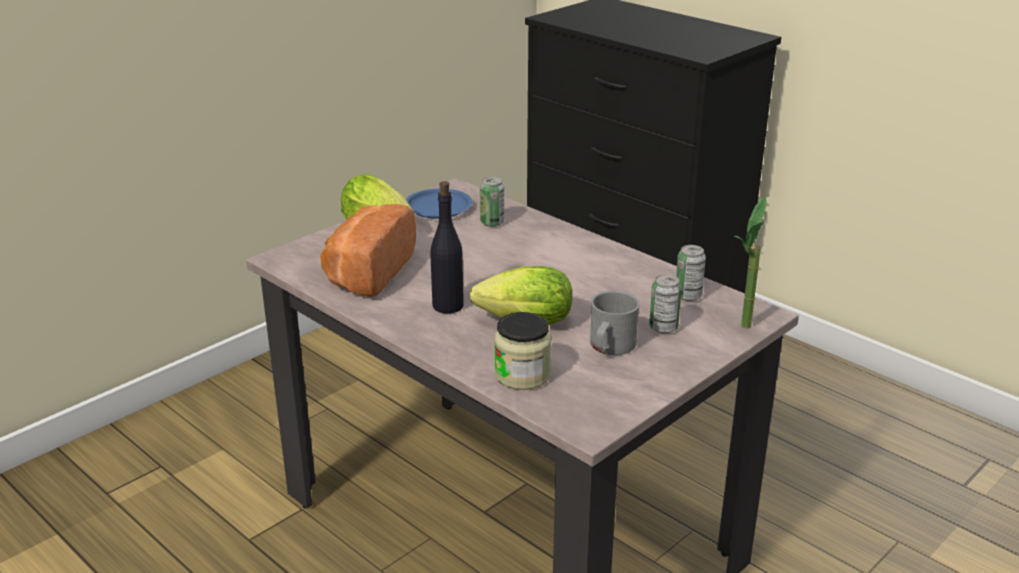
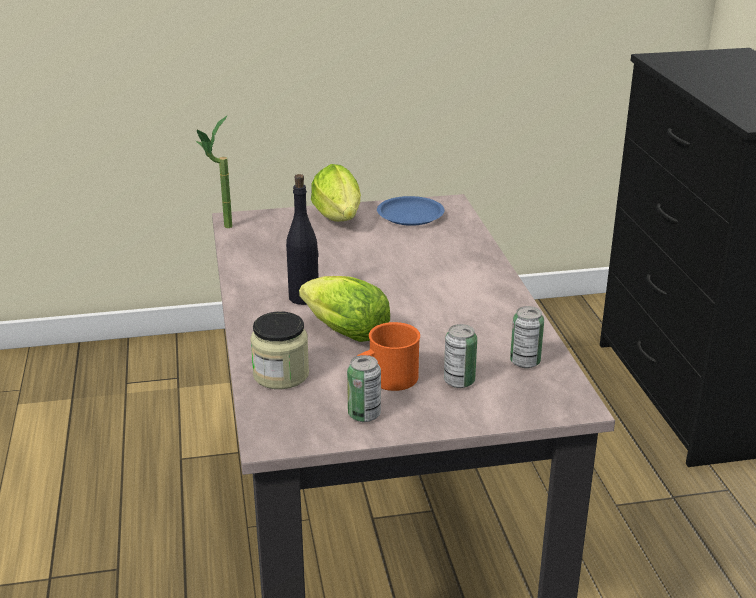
camera: 35 degrees right, 0 degrees up
bread [320,204,416,297] -> none
can [480,177,504,227] -> can moved to [347,355,381,422]
grey mug [590,290,640,355] -> orange mug [357,322,420,391]
potted plant [735,196,767,329] -> potted plant moved to [196,115,232,228]

